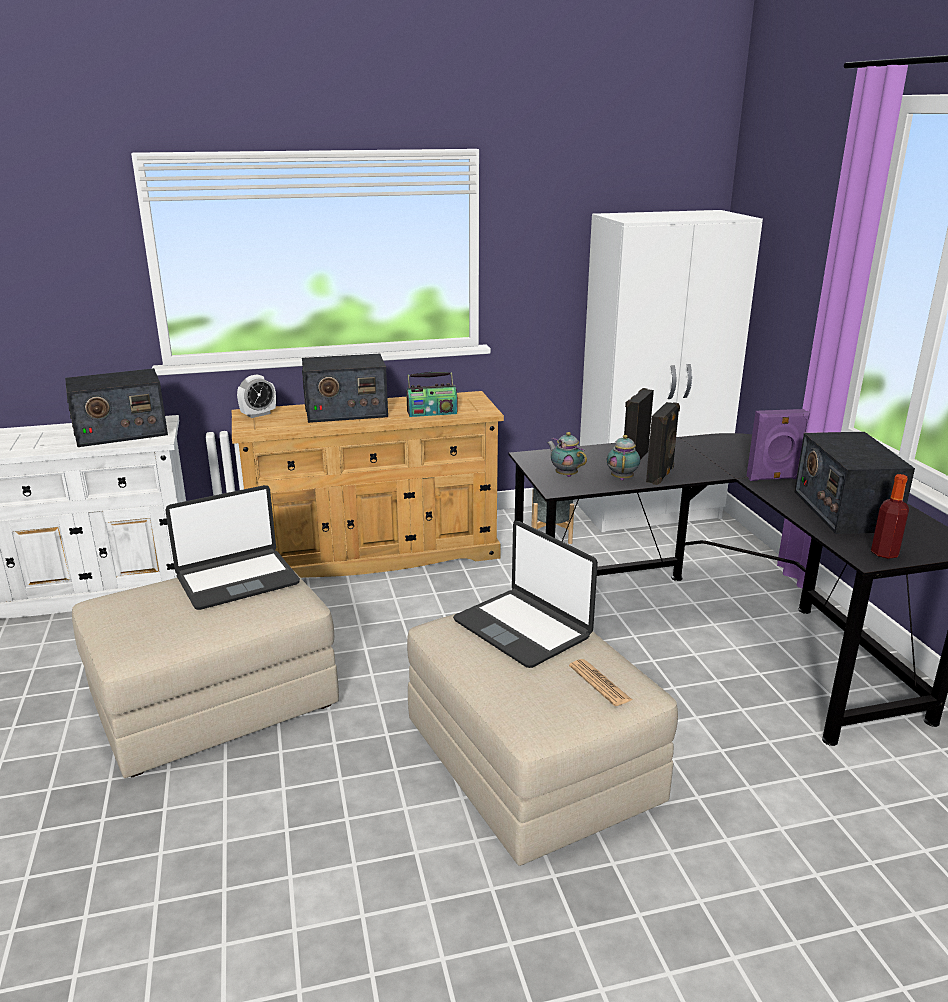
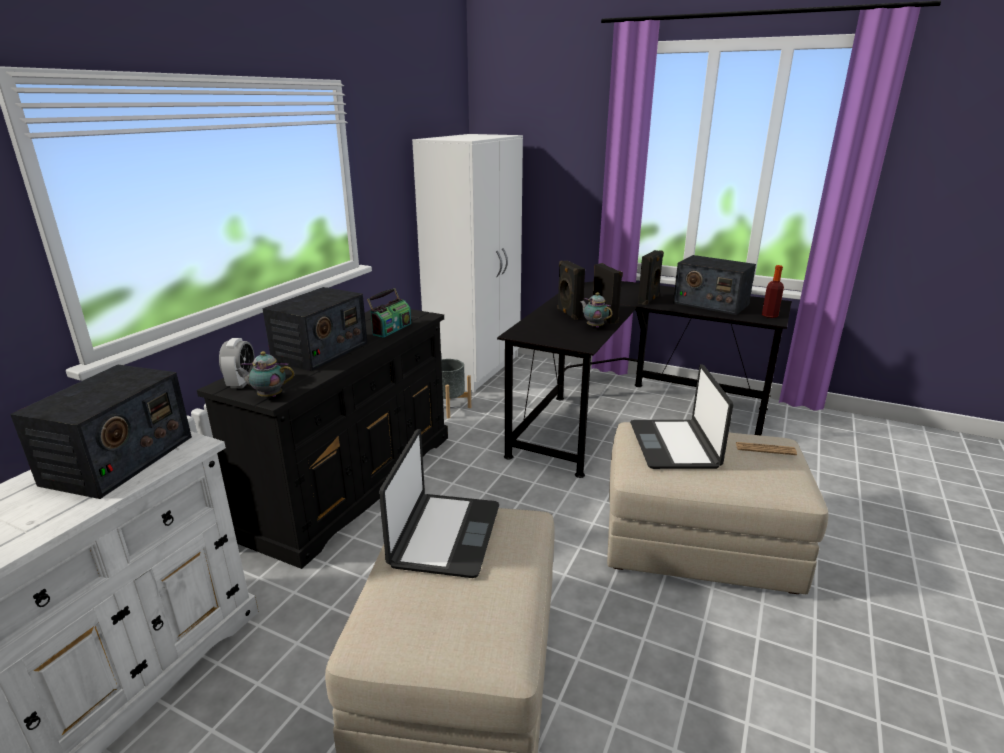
camera: 50 degrees left, 0 degrees up
beige dresser [232,391,504,578] -> black dresser [197,305,448,569]
laptop [453,521,598,668] -> laptop turned 90 degrees clockwise [630,364,733,469]
teapot [547,432,587,477] -> teapot moved to [236,351,295,397]
purple speaker [747,409,810,481] -> black speaker [638,250,664,305]

